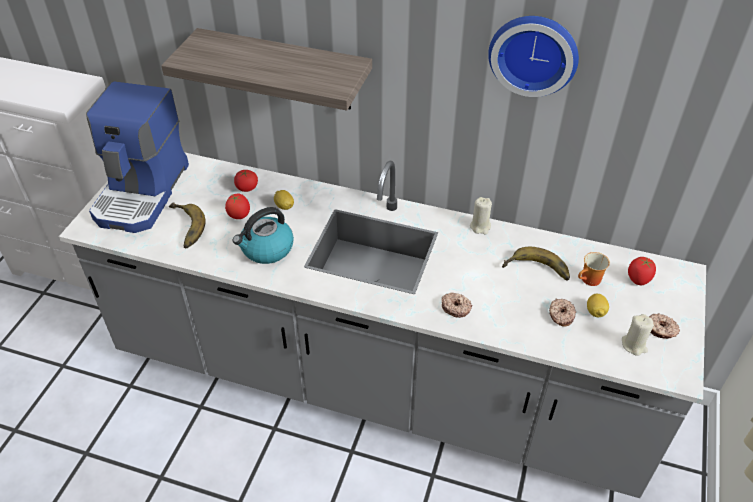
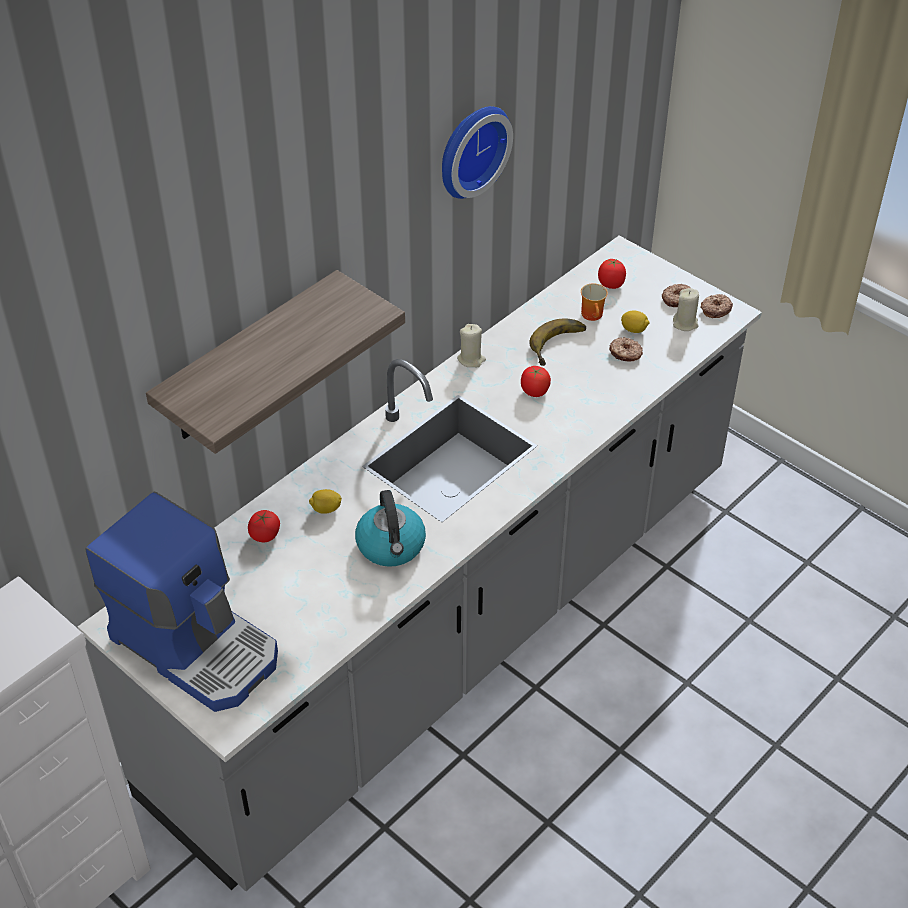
camera: 65 degrees left, 0 degrees up
banana [169,202,206,248] -> none
tomato [225,194,250,219] -> tomato moved to [521,366,551,397]
donut [441,293,472,318] -> donut moved to [700,294,733,318]

